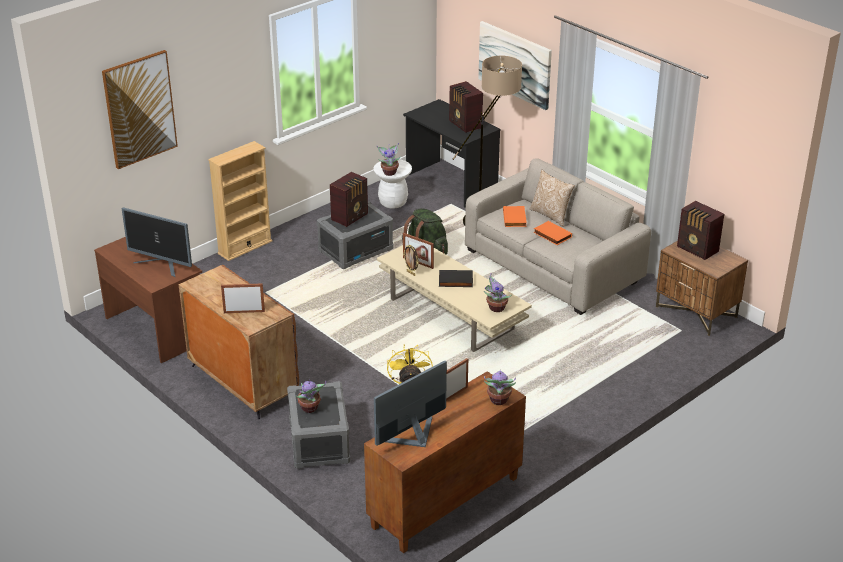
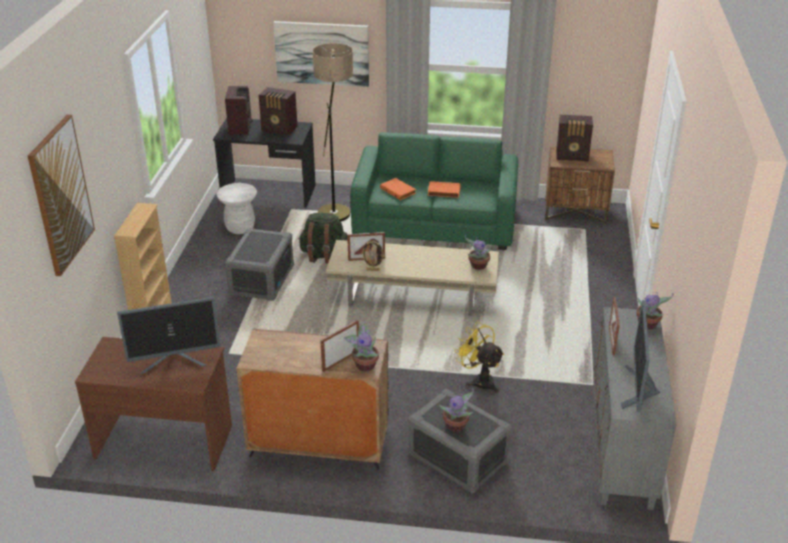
camera: 40 degrees left, 0 degrees up
radio [330,172,368,227] -> radio moved to [225,86,252,135]
brown cabinet [364,371,526,553] -> grey cabinet [593,307,677,510]
potted plant [377,143,401,176] -> potted plant moved to [344,320,380,371]
black book [439,270,473,287] -> none
beige sofa [465,158,651,315] -> green sofa [351,132,518,250]
pillow [529,170,575,226] -> none

